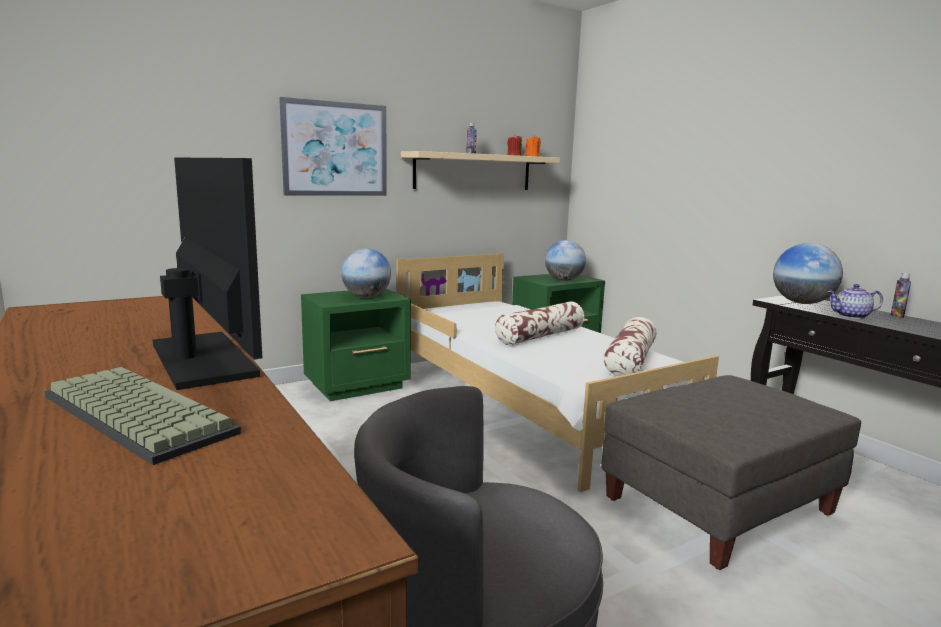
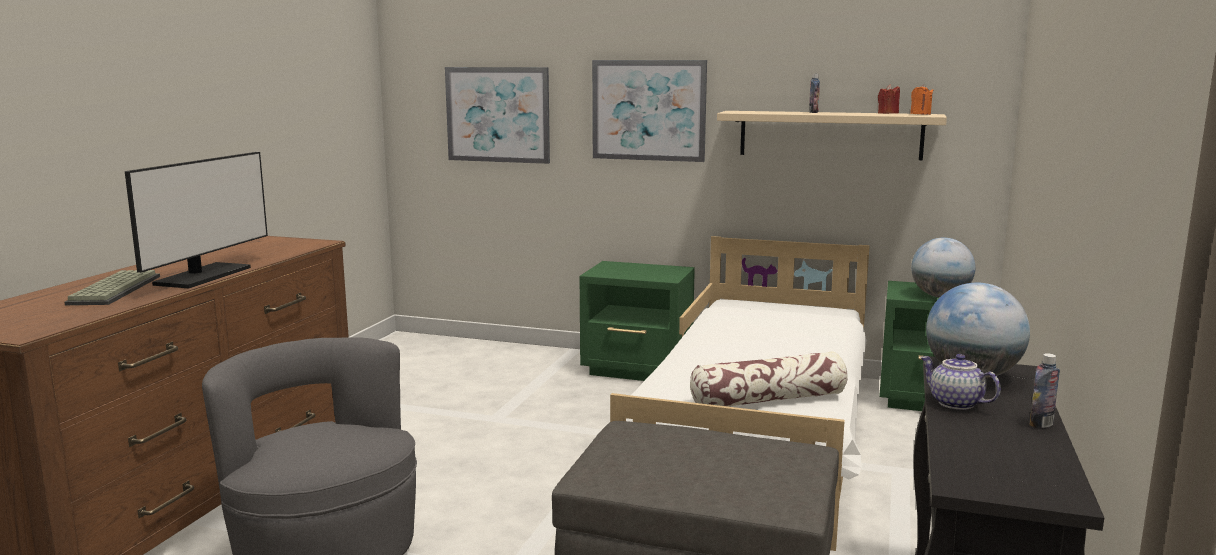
camera: 50 degrees right, 0 degrees up
globe [341,248,391,298] -> none
pillow [495,301,584,345] -> none
none -> picture [445,67,550,164]

